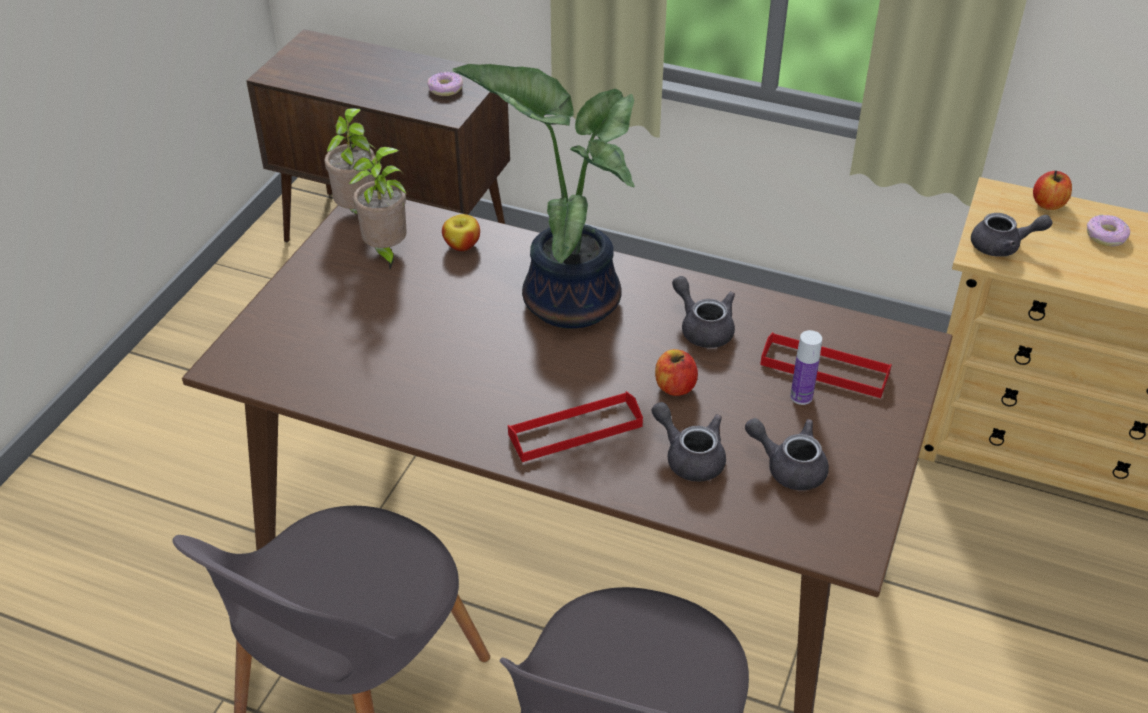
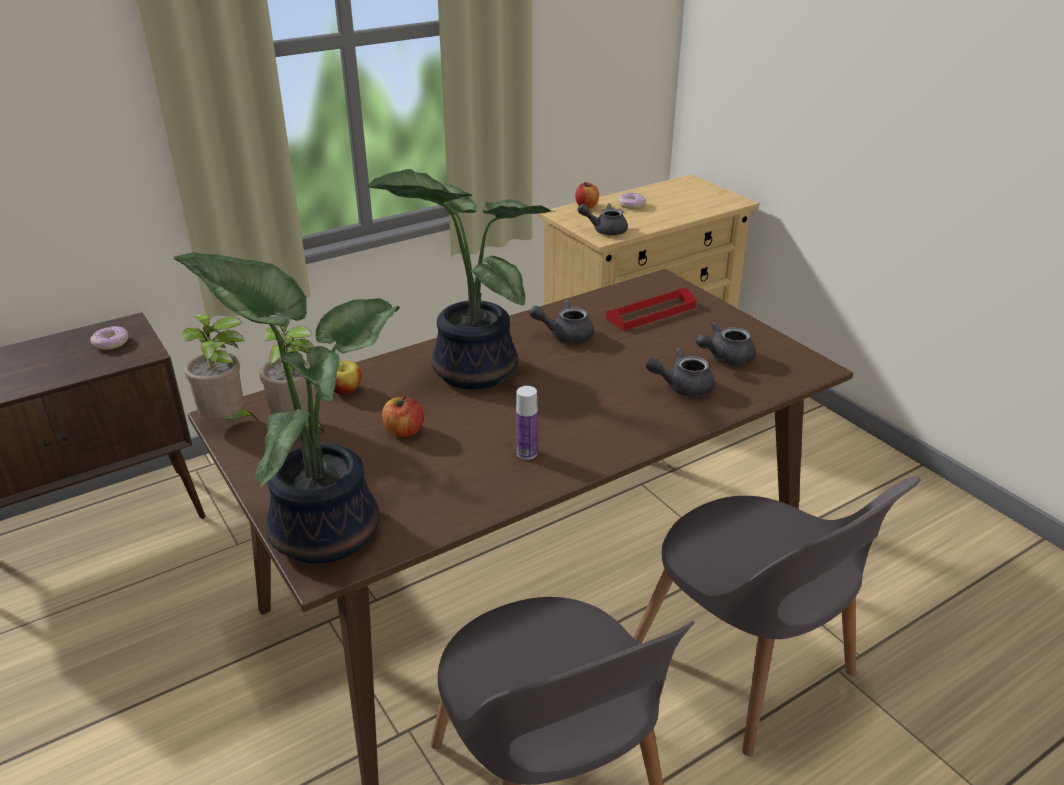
camera: 55 degrees left, 10 degrees down
red tray [508,391,643,462] -> none
apple [655,349,698,396] -> apple moved to [382,396,423,437]
bottle [790,330,822,405] -> bottle moved to [516,386,538,460]
grey teapot [971,213,1053,257] -> grey teapot turned 120 degrees counterclockwise [577,203,628,235]
none -> potted plant [173,252,400,564]

